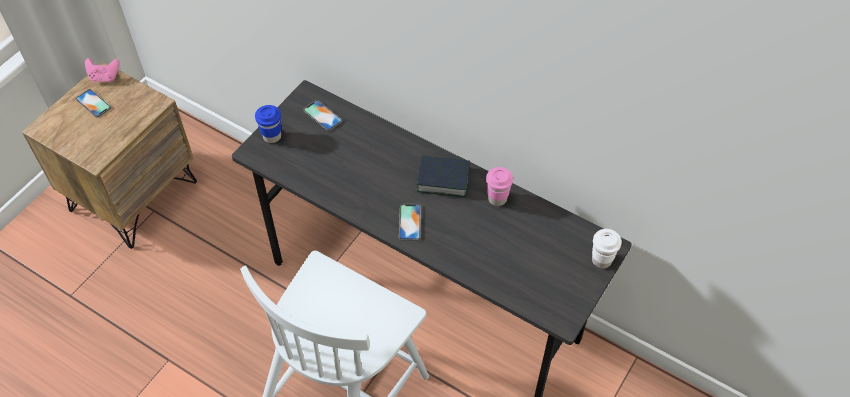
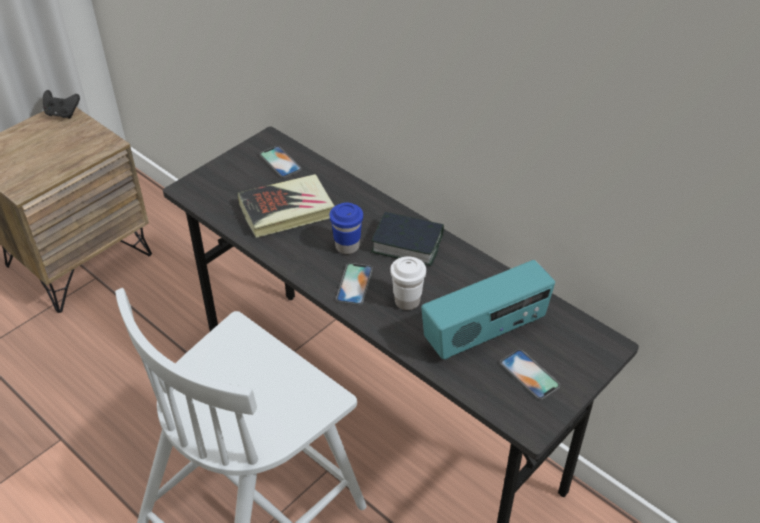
camera: 10 degrees right, 10 degrees down
phone [76,89,111,117] -> phone moved to [500,349,560,400]
pink game controller [85,58,119,82] -> black game controller [43,90,80,119]
blue cup [255,105,281,143] -> blue cup moved to [330,202,363,254]
pink cup [486,167,513,206] -> none
white cup [592,229,622,268] -> white cup moved to [390,256,426,310]
none -> book [238,174,334,238]
none -> radio [421,260,555,360]

